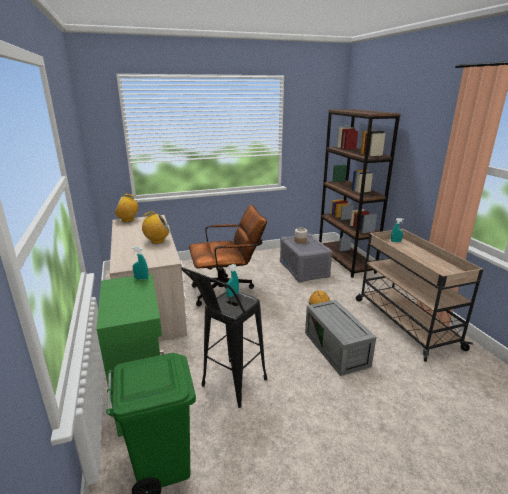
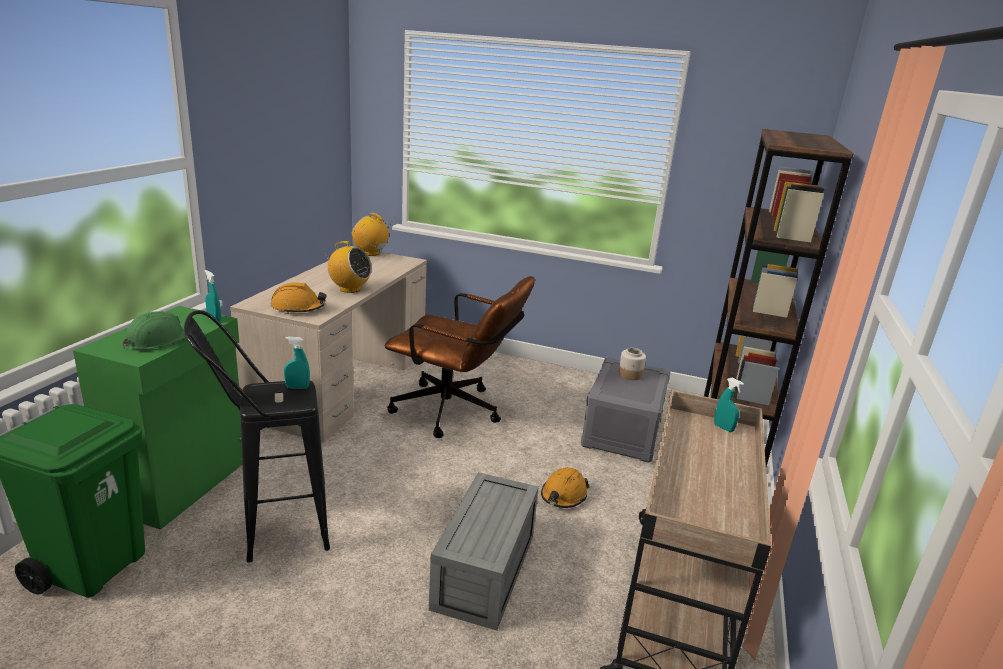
camera: 35 degrees right, 0 degrees up
none -> green hard hat [123,311,186,349]
none -> orange hard hat [271,282,327,314]

